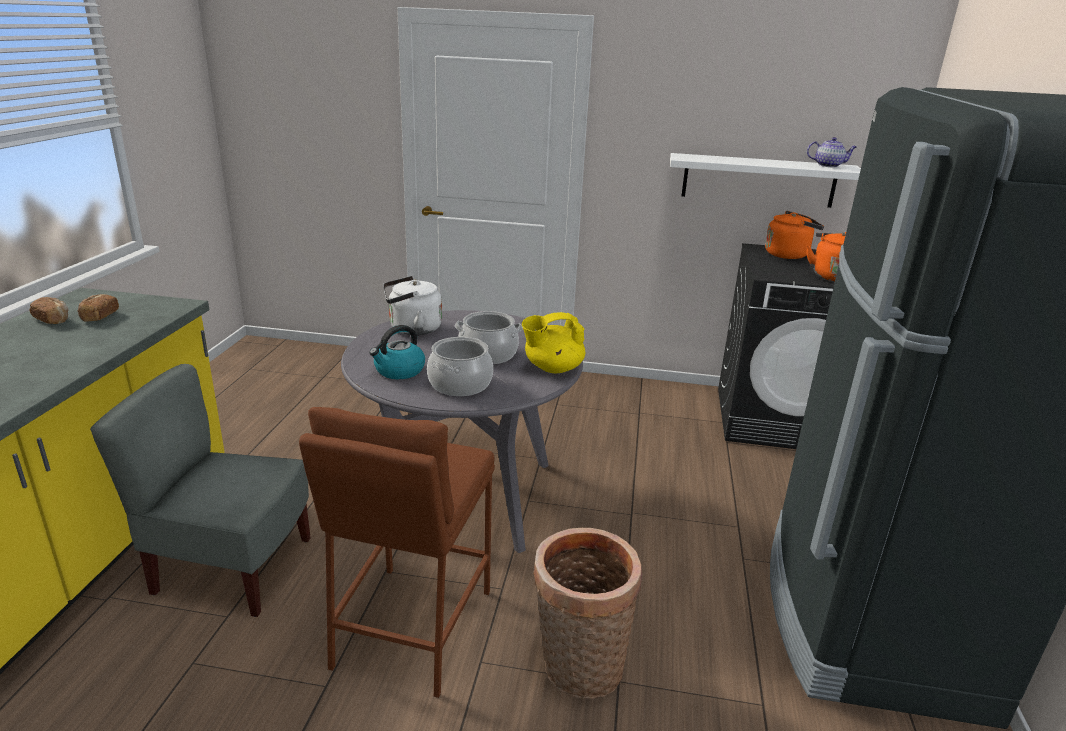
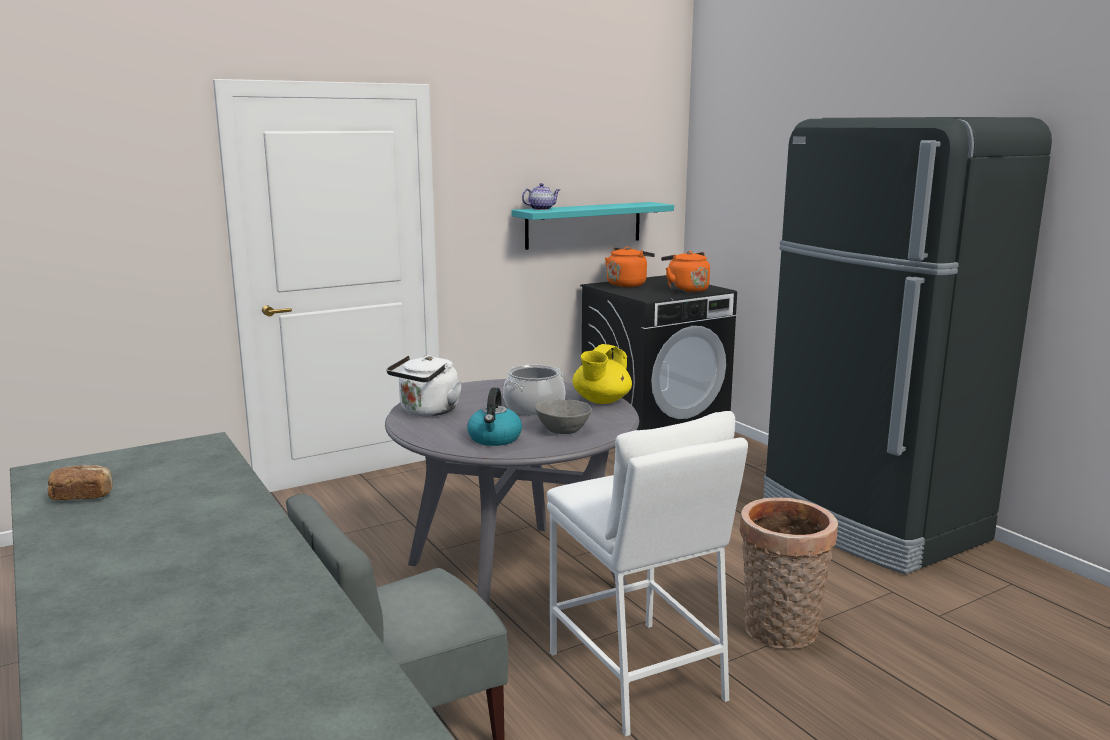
camera: 40 degrees left, 10 degrees down
bread [77,294,119,322] -> none
brown stool [299,407,495,698] -> white stool [547,411,748,736]
cooking pot [427,337,493,396] -> grey bowl [535,400,592,434]
white shelf [670,153,861,208] -> turquoise shelf [512,202,674,250]
teapot [807,137,857,167] -> teapot moved to [522,183,560,210]

